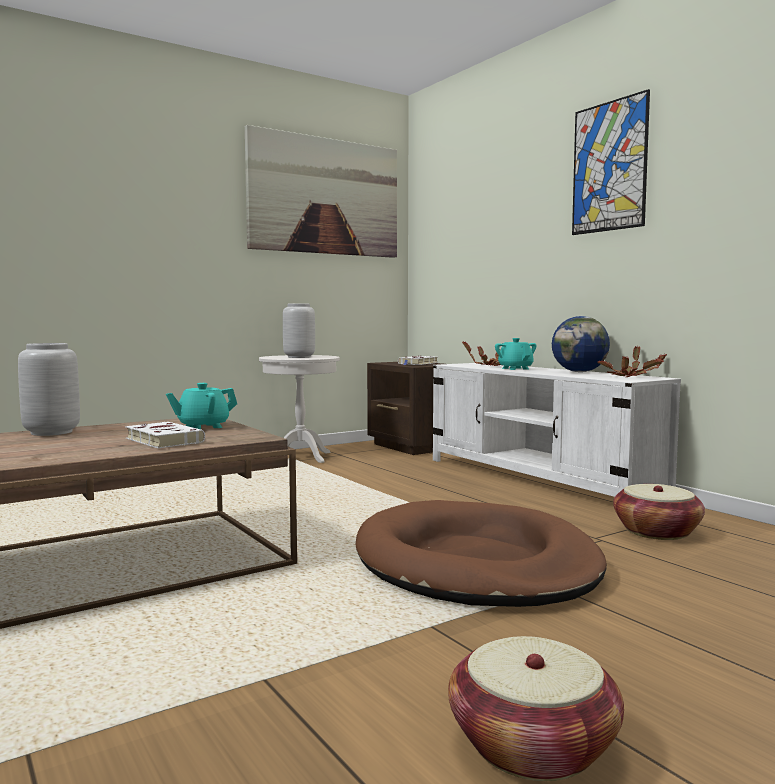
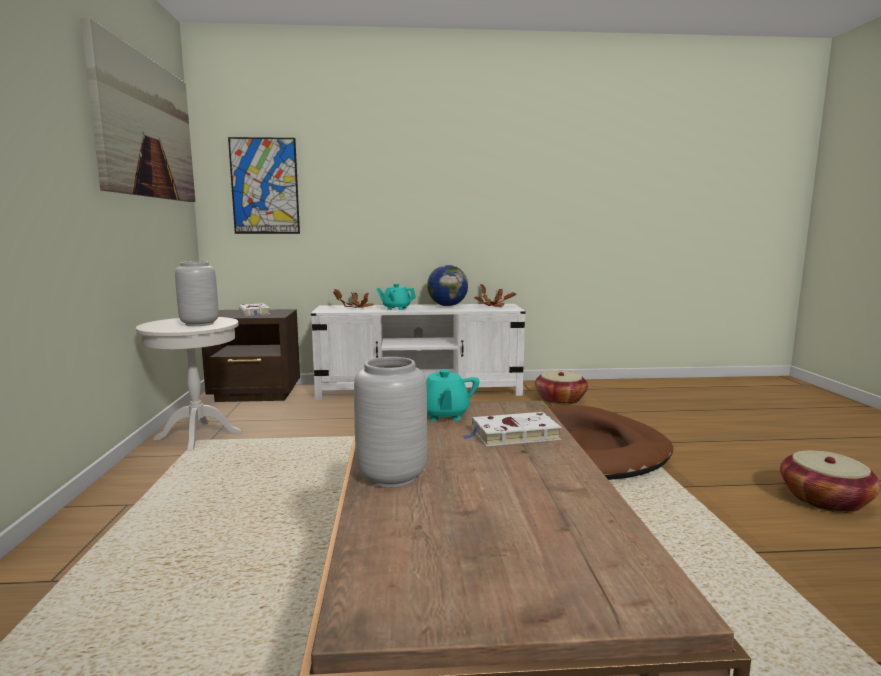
camera: 60 degrees left, 5 degrees up
picture [572,89,650,235] -> picture moved to [228,137,300,234]

